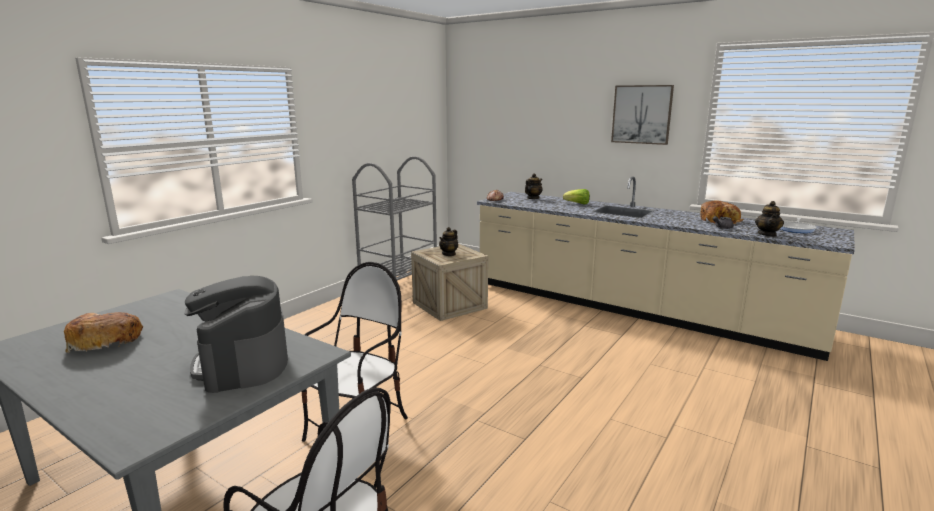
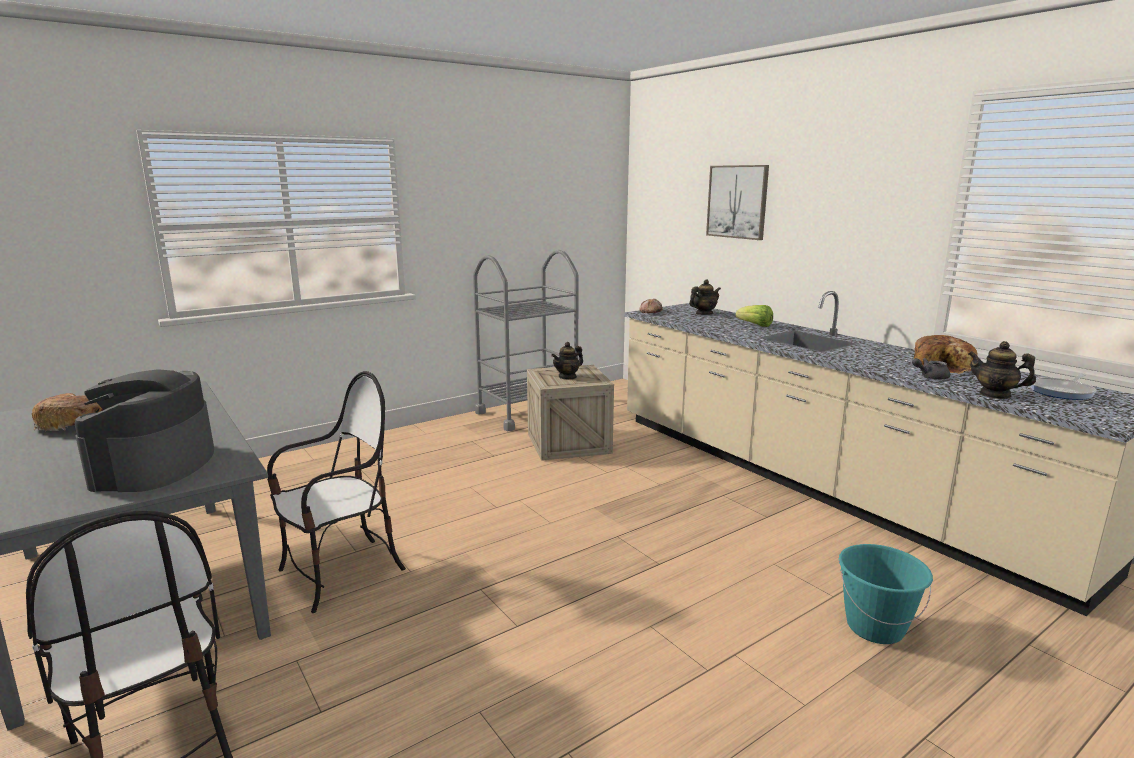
camera: 20 degrees right, 0 degrees up
picture [611,85,674,145] -> picture moved to [706,165,769,240]
teapot [755,201,784,237] -> teapot turned 90 degrees clockwise [969,341,1036,399]
none -> turquoise bucket [839,544,933,644]

